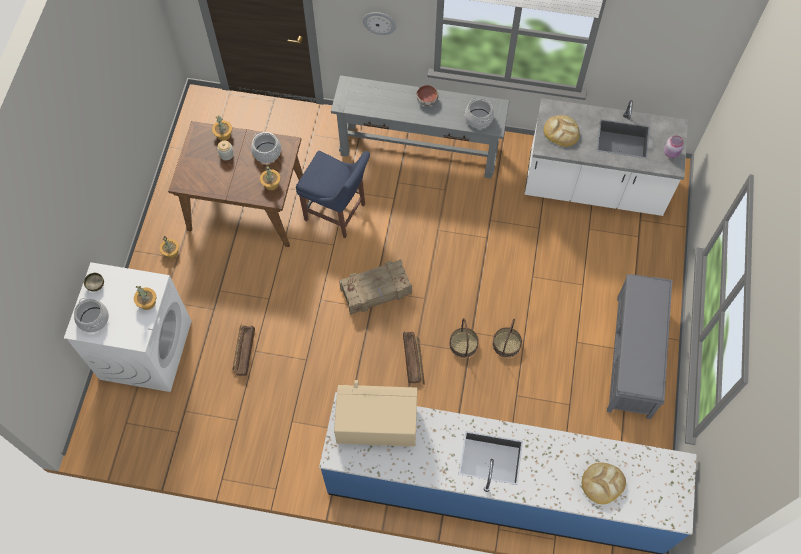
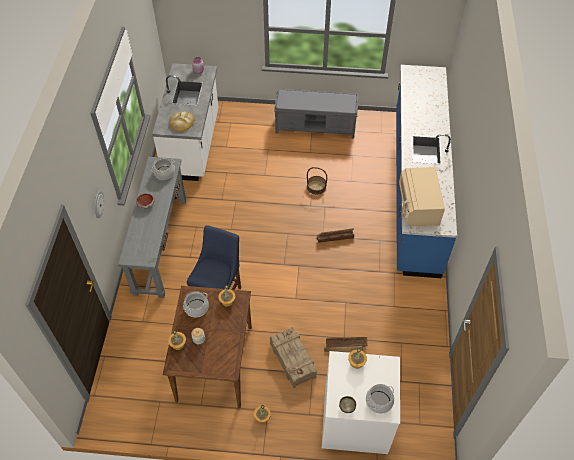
camera: 95 degrees left, 10 degrees down
crate [339,259,412,315] -> crate moved to [270,327,317,388]
basket [449,318,479,358] -> none
bread [582,462,626,504] -> none

